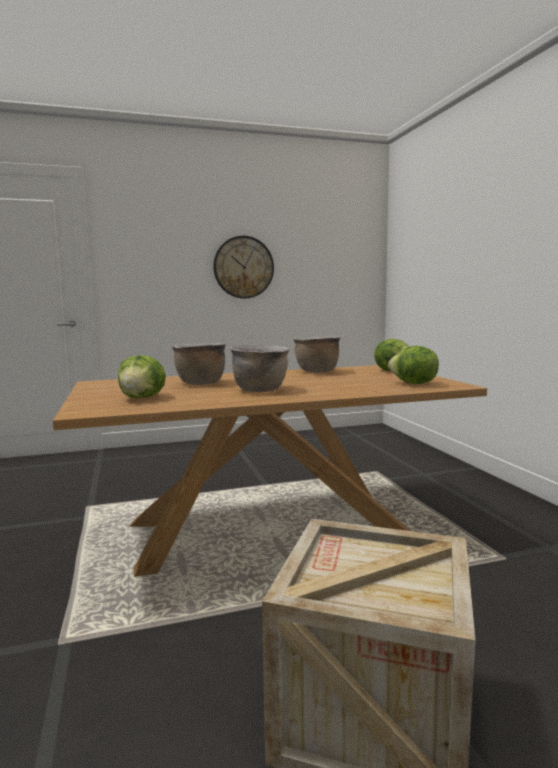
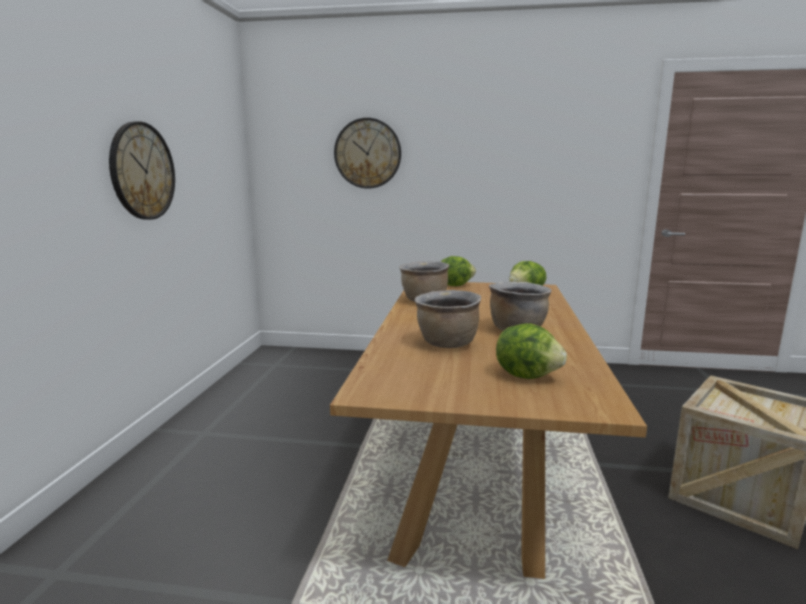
camera: 65 degrees left, 5 degrees up
none -> wall clock [334,118,401,189]

